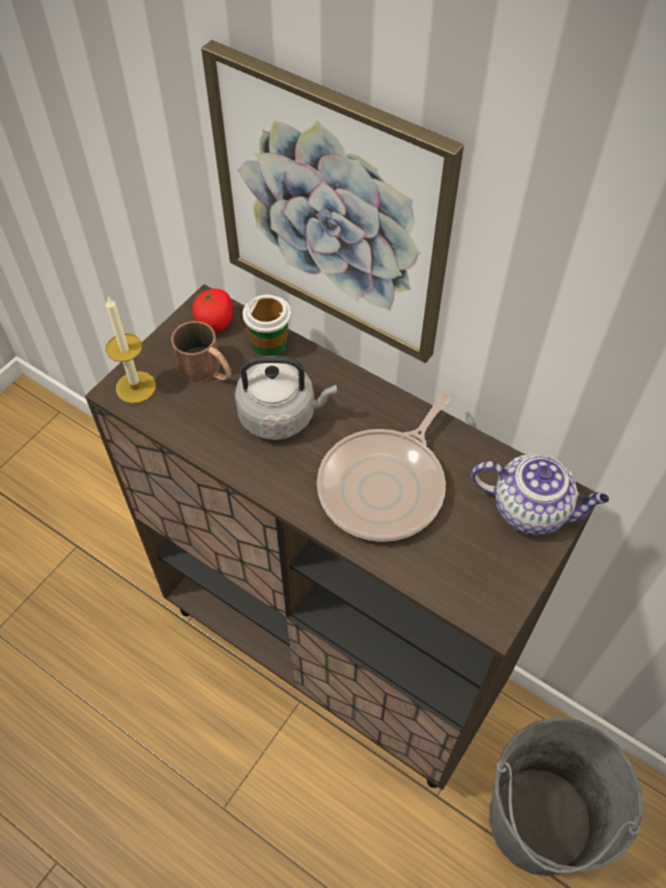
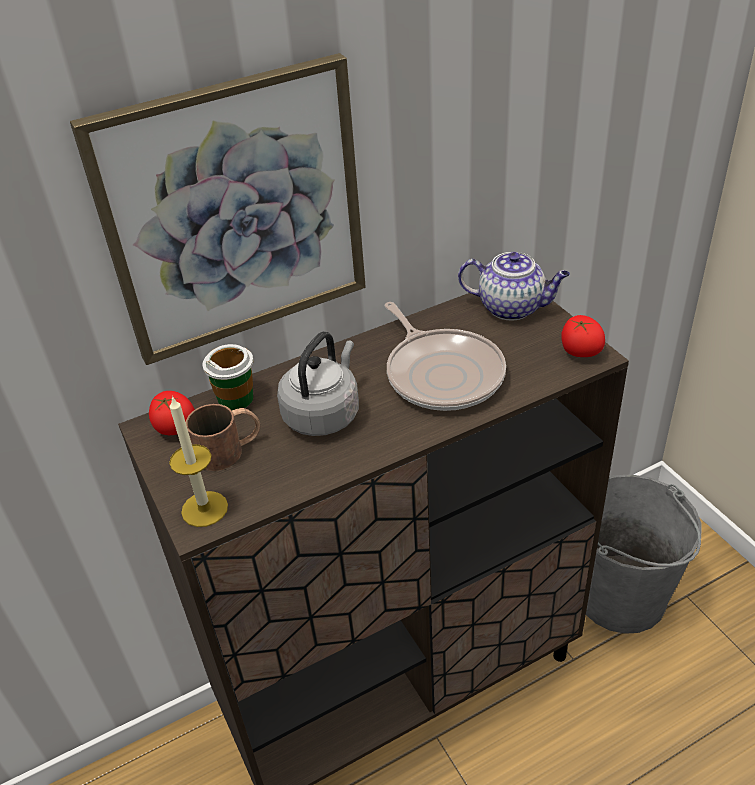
camera: 60 degrees left, 15 degrees down
teapot [472,454,609,535] -> teapot turned 60 degrees clockwise [458,252,570,320]
none -> tomato [561,315,605,357]

